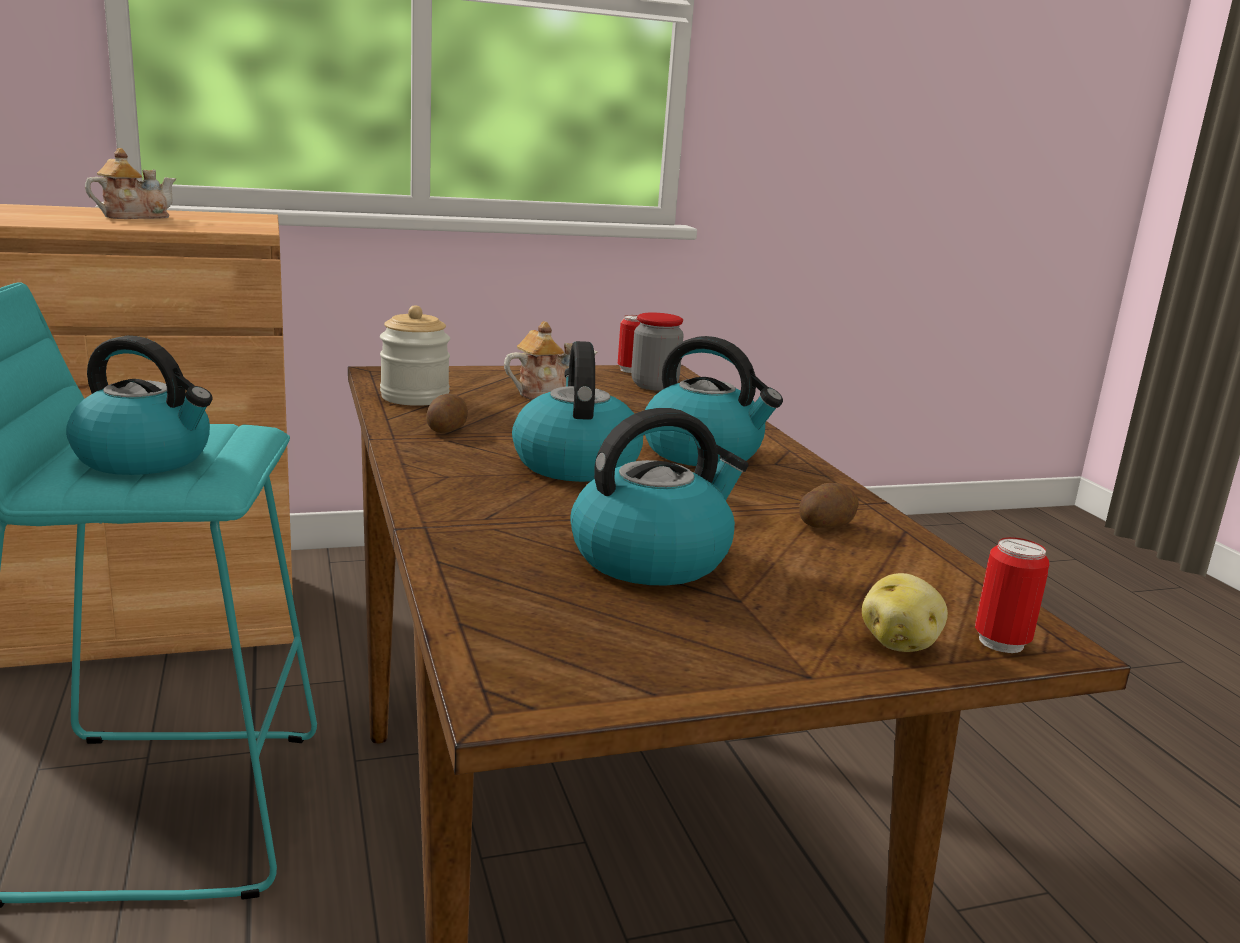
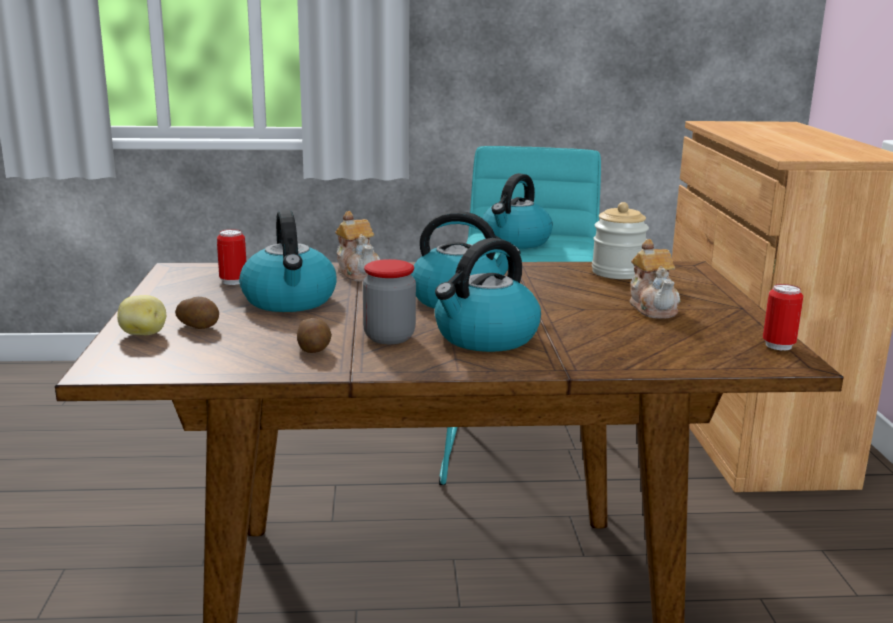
camera: 105 degrees right, 0 degrees up
teapot [85,148,176,219] -> teapot moved to [335,211,380,282]
potato [426,394,468,433] -> potato moved to [175,297,219,329]
jar [631,313,684,391] -> jar moved to [363,259,416,344]
can [975,537,1049,653] -> can moved to [217,229,246,285]

